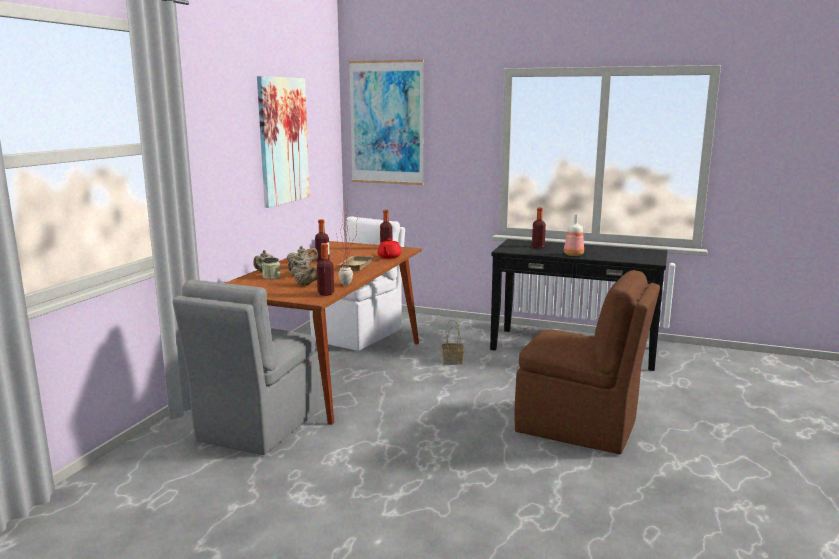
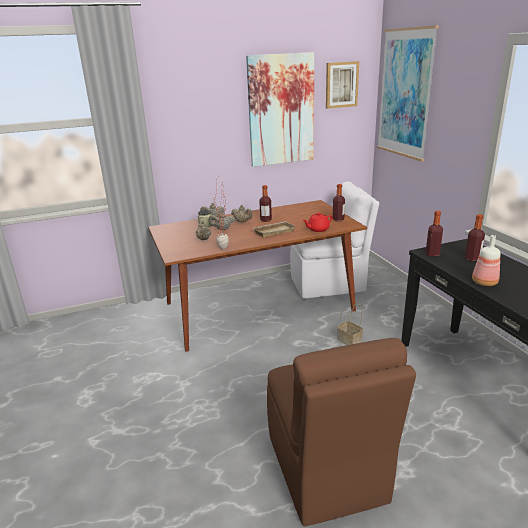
camera: 50 degrees right, 10 degrees up
grey chair [173,279,320,455] -> none
bottle [317,244,334,296] -> bottle moved to [426,211,443,257]
none -> picture [326,61,359,109]

